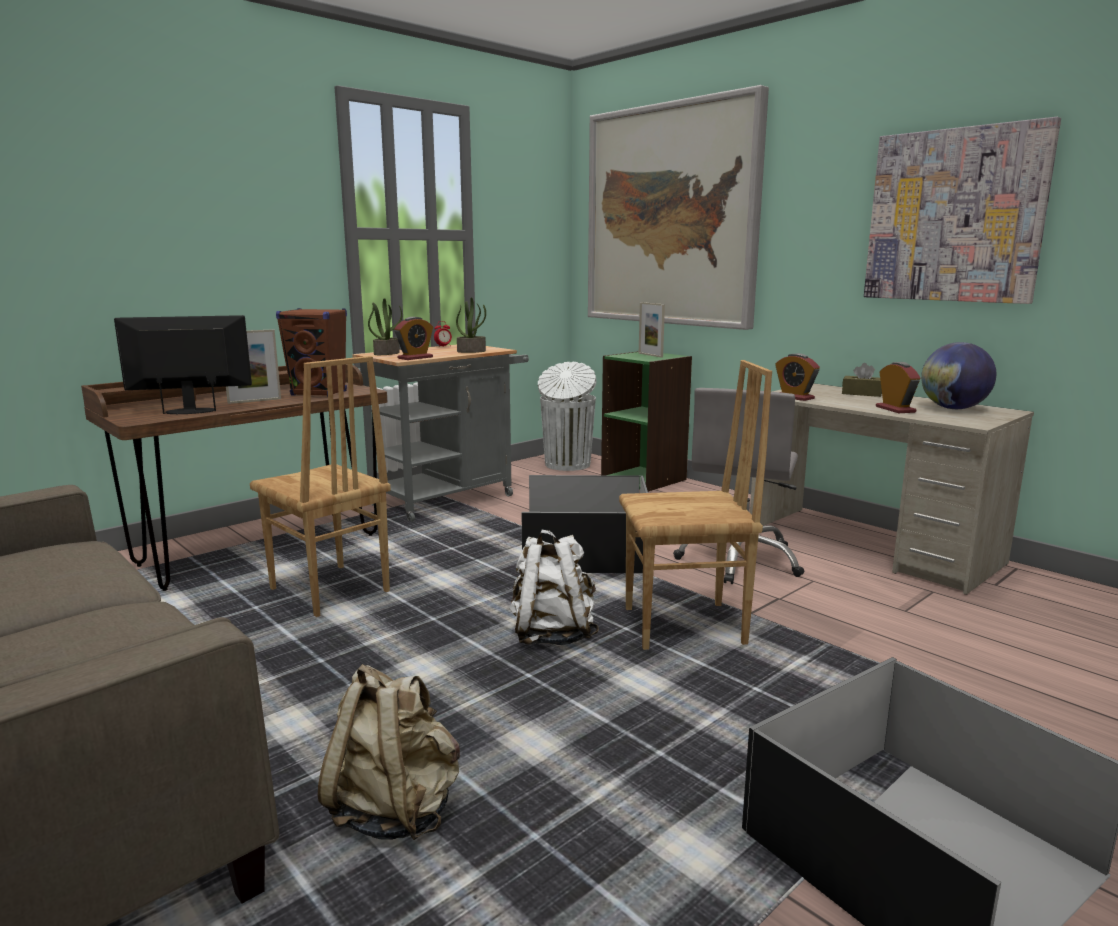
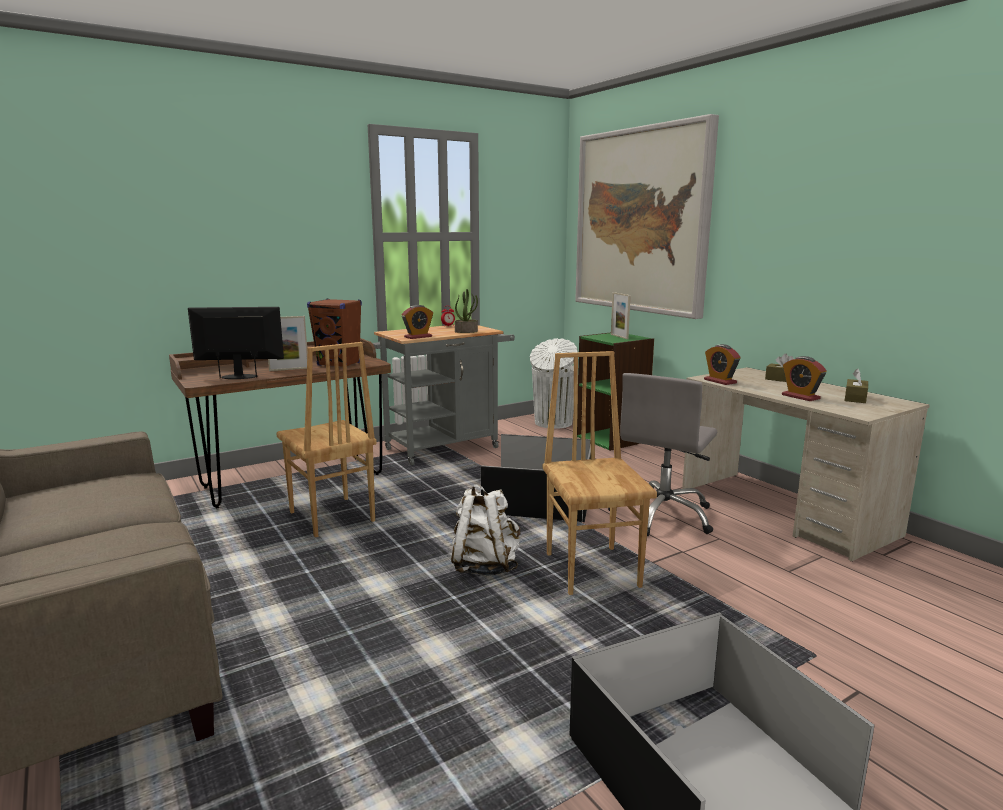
camera: 10 degrees right, 0 degrees up
beige backpack [318,664,460,840] -> none
potted plant [368,298,402,355] -> none
brown chair [619,360,772,650] -> brown chair turned 105 degrees counterclockwise [543,351,657,595]
picture [864,117,1061,304] -> none
alarm clock [876,362,920,413] -> alarm clock turned 150 degrees clockwise [782,356,827,401]
globe [921,342,996,409] -> brown tissue box [845,369,868,403]

